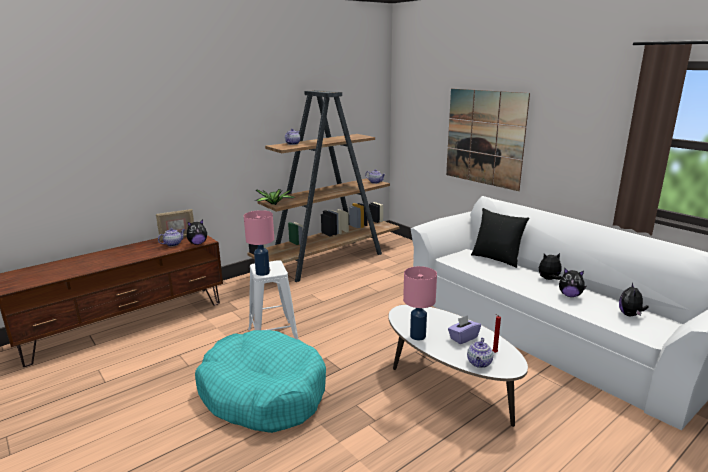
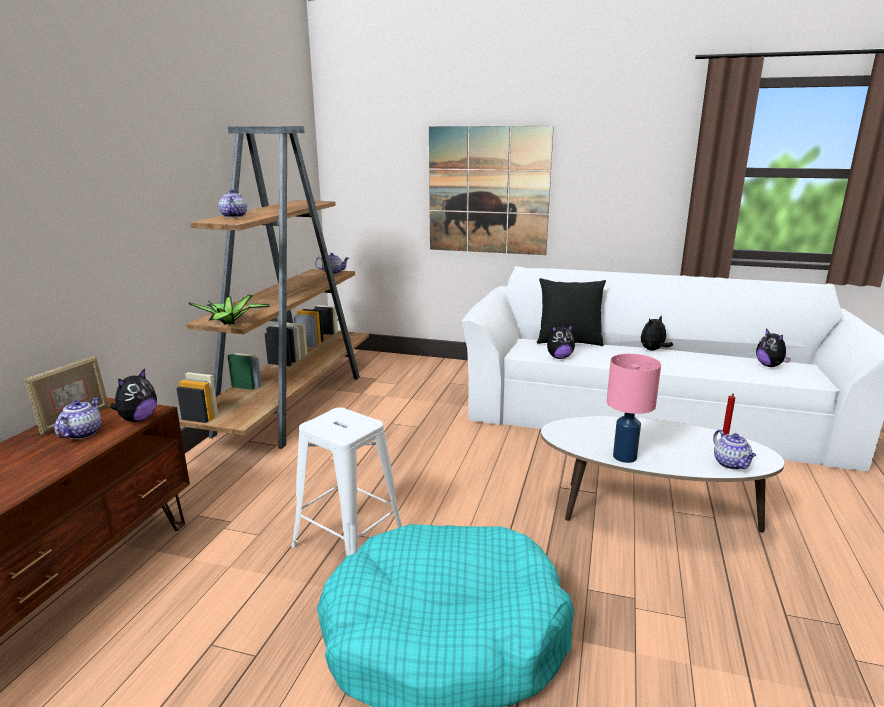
camera: 35 degrees left, 0 degrees up
pink table lamp [244,210,274,276] -> none
purple tissue box [448,315,481,344] -> none
plush toy [559,268,586,297] -> plush toy moved to [547,324,575,359]

